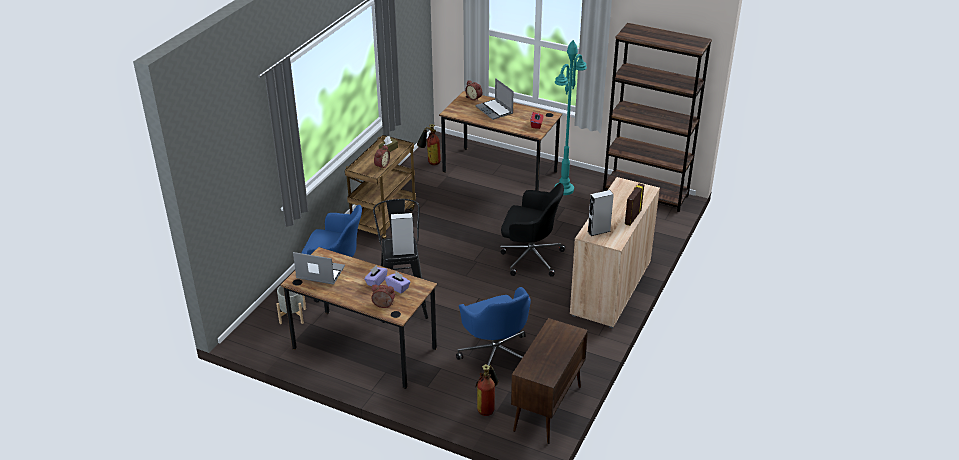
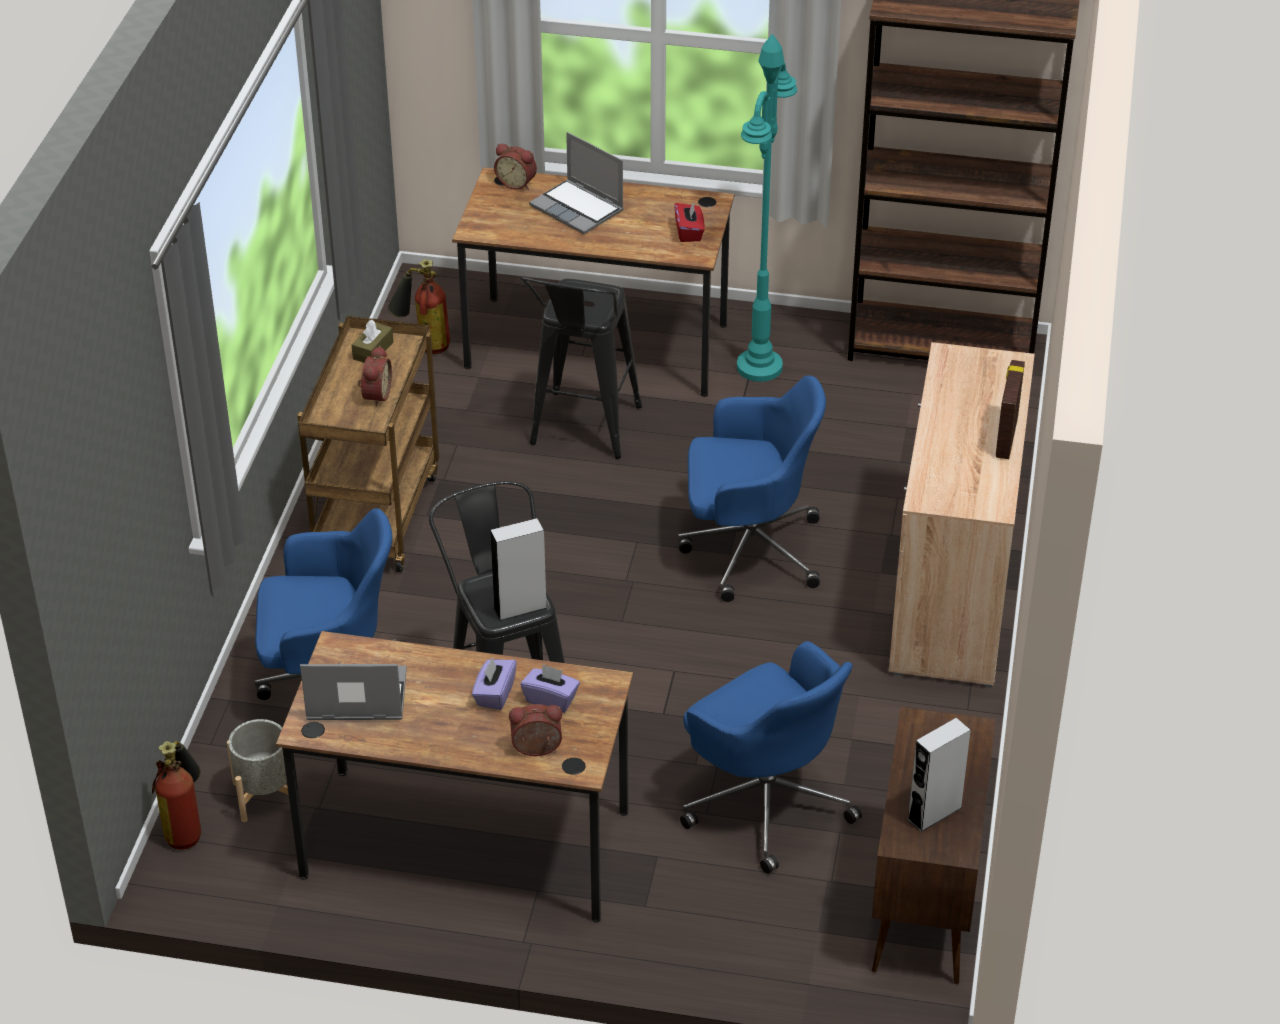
camera: 15 degrees left, 5 degrees up
fire extinguisher [476,364,499,416] -> fire extinguisher moved to [152,741,201,850]
black office chair [500,183,565,277] -> blue office chair [678,375,826,602]
grey speaker [587,190,614,236] -> grey speaker moved to [907,717,971,832]
none -> black stool [520,277,642,459]

